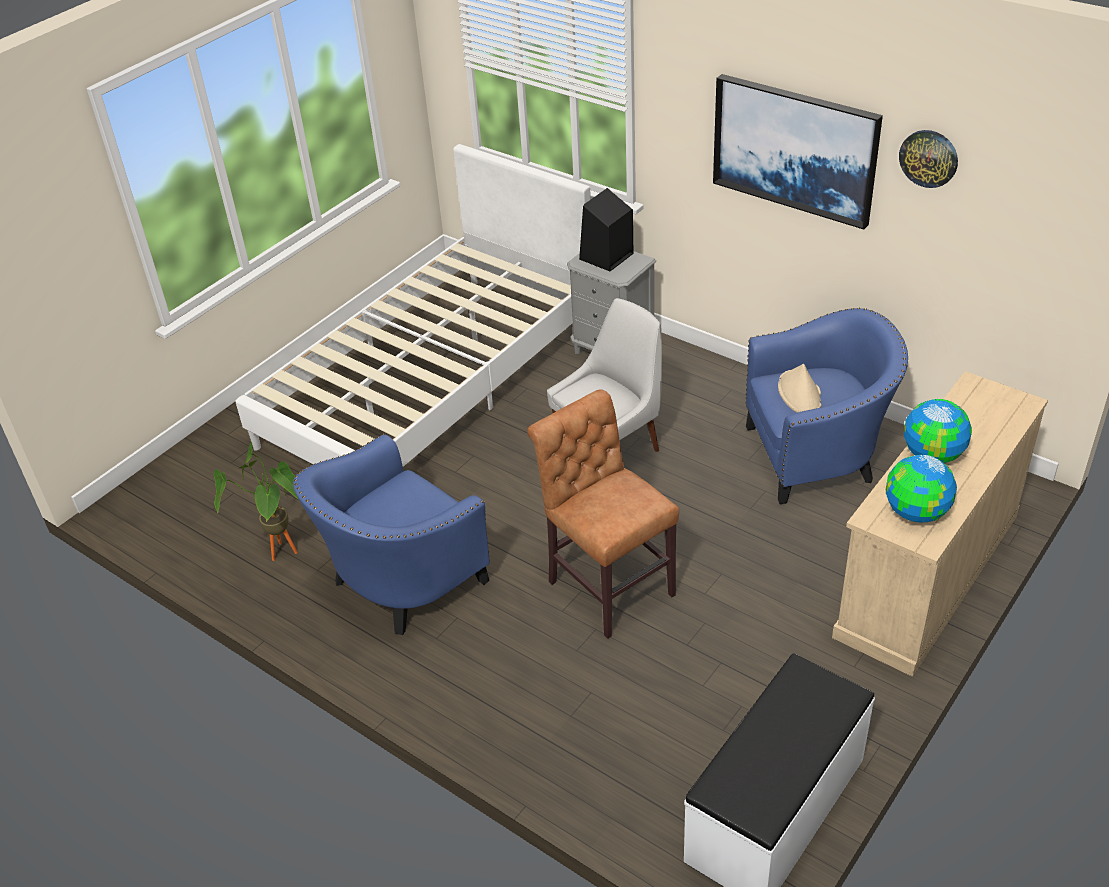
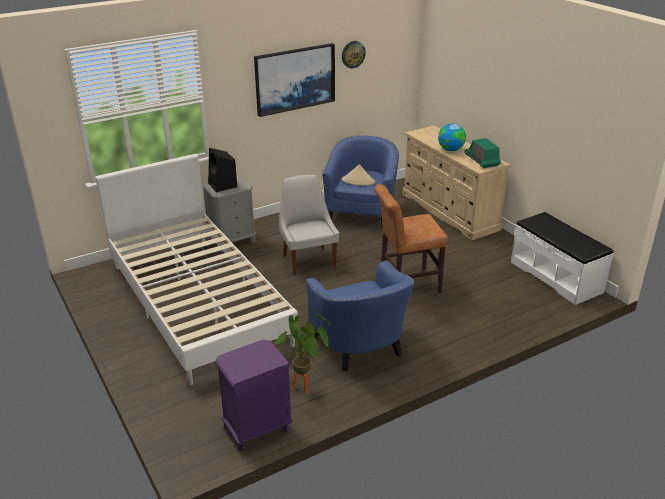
camera: 70 degrees left, 10 degrees down
globe [886,455,957,522] -> radio [464,138,501,168]
none -> purple nightstand [215,340,293,451]

